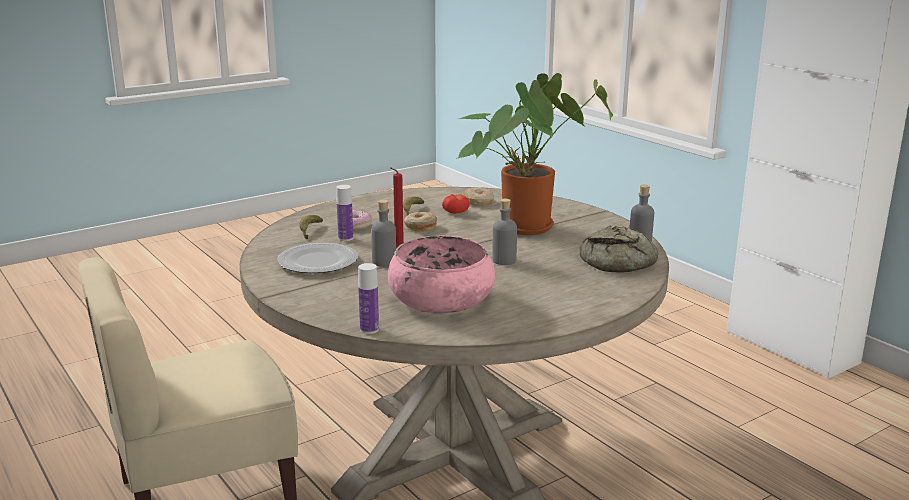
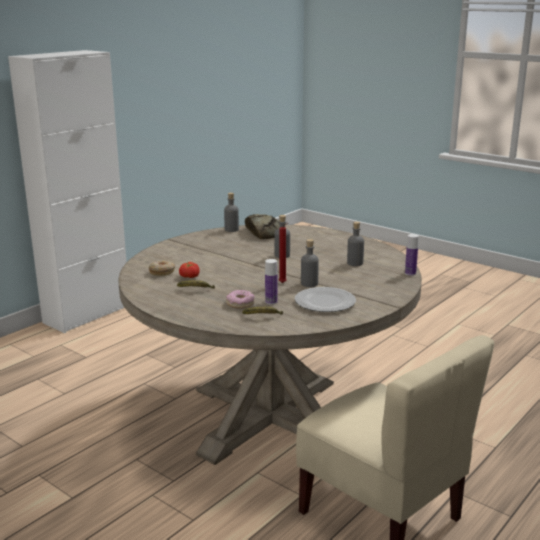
camera: 105 degrees left, 0 degrees up
pink bowl [388,235,495,313] -> grey bottle [347,221,364,266]
donut [404,212,437,232] -> none
potted plant [456,73,613,235] -> none

